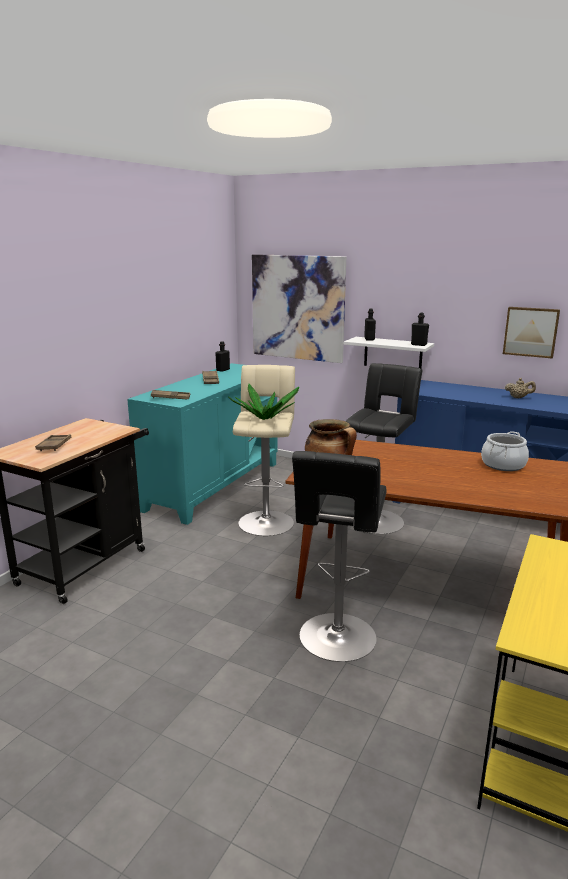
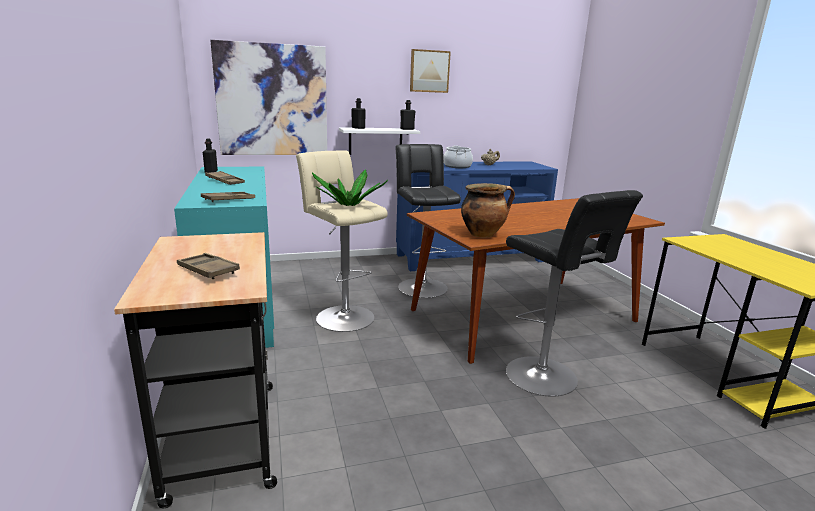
camera: 45 degrees left, 0 degrees up
cooking pot [481,431,529,471] -> cooking pot moved to [444,145,473,168]
picture [503,307,560,359] -> picture moved to [410,49,451,93]

